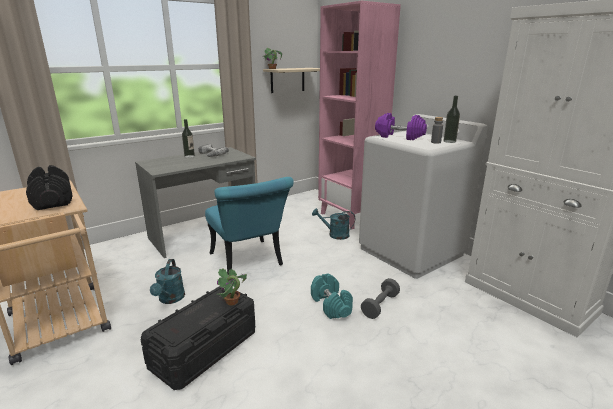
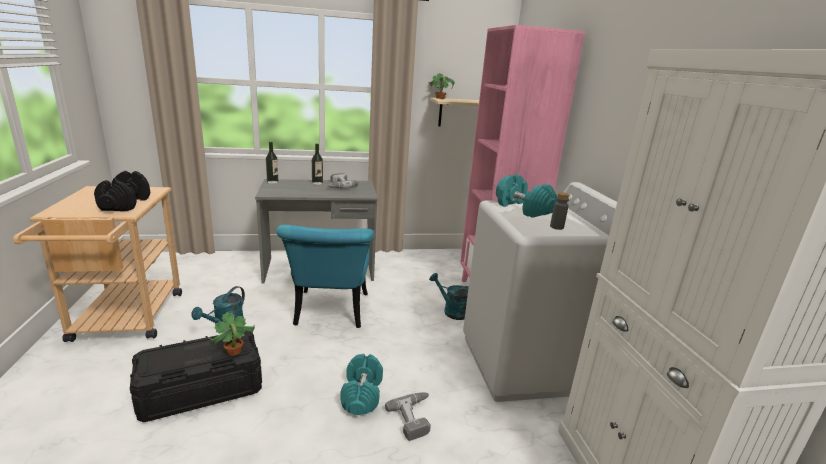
camera: 25 degrees right, 0 degrees up
grey dumbbell [361,278,400,319] -> power drill [385,392,431,441]
purple dumbbell [375,113,427,140] -> turquoise dumbbell [496,174,557,218]
bottle [444,96,460,143] -> bottle moved to [266,142,278,184]

